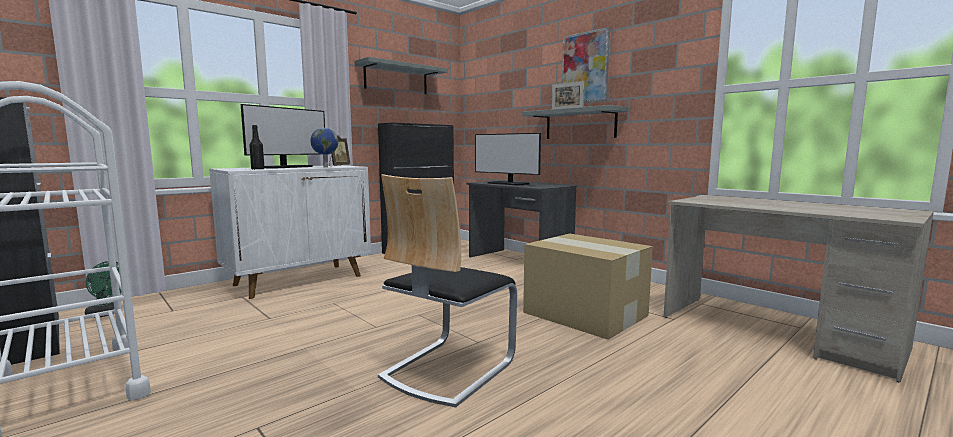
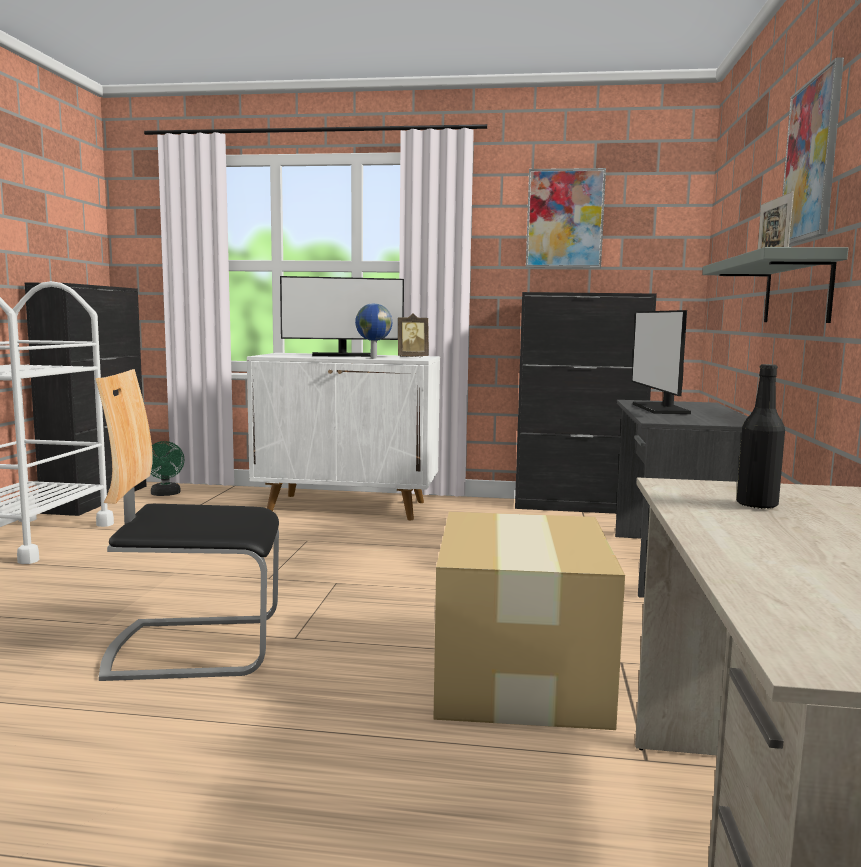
camera: 50 degrees right, 0 degrees up
black bottle [249,125,265,170] -> black bottle moved to [736,364,785,509]
grey shelf [354,57,448,94] -> picture [526,168,606,268]

